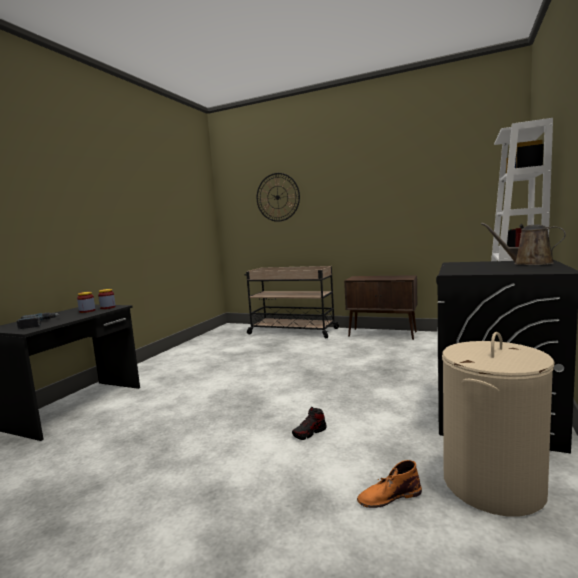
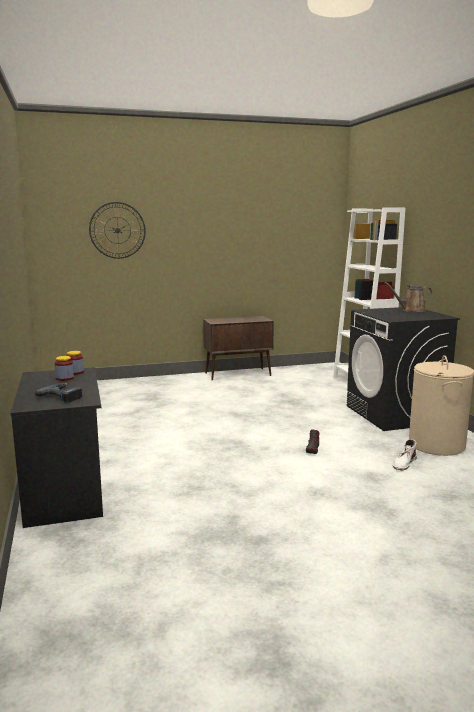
camera: 40 degrees left, 5 degrees up
beige cart [244,266,340,338] -> none
orange boot [357,460,422,508] -> white boot [393,439,417,471]

